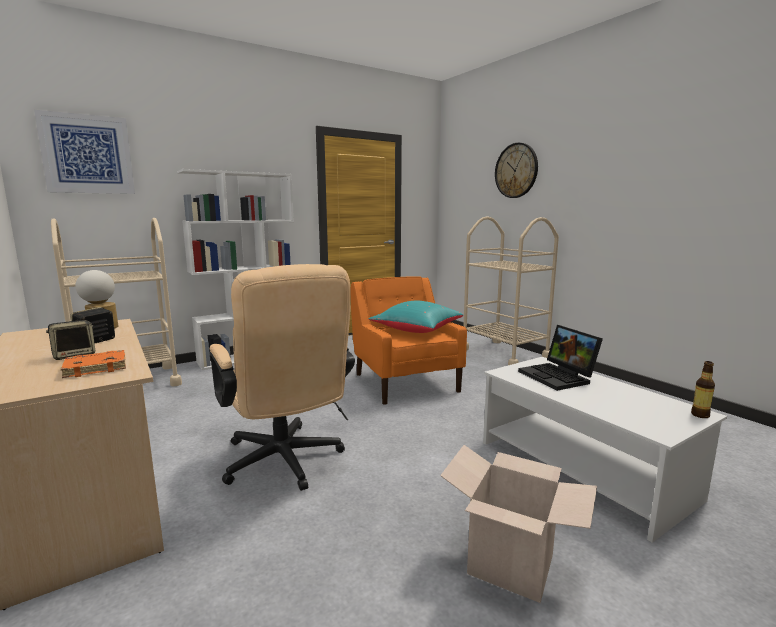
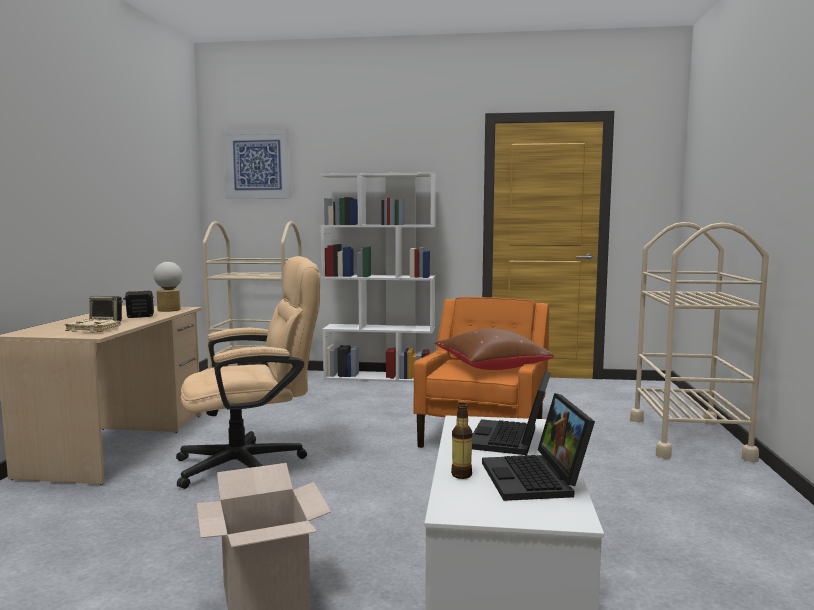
camera: 40 degrees right, 5 degrees down
orange book [61,350,126,378] -> beige book [65,319,121,333]
beige office chair [209,264,355,491] -> beige office chair turned 120 degrees counterclockwise [176,256,320,489]
turquoise pillow [369,301,463,333] -> brown pillow [435,328,554,370]
wall clock [495,143,538,198] -> none
bottle [691,361,715,418] -> bottle moved to [451,403,472,479]
none -> laptop [482,393,595,501]

